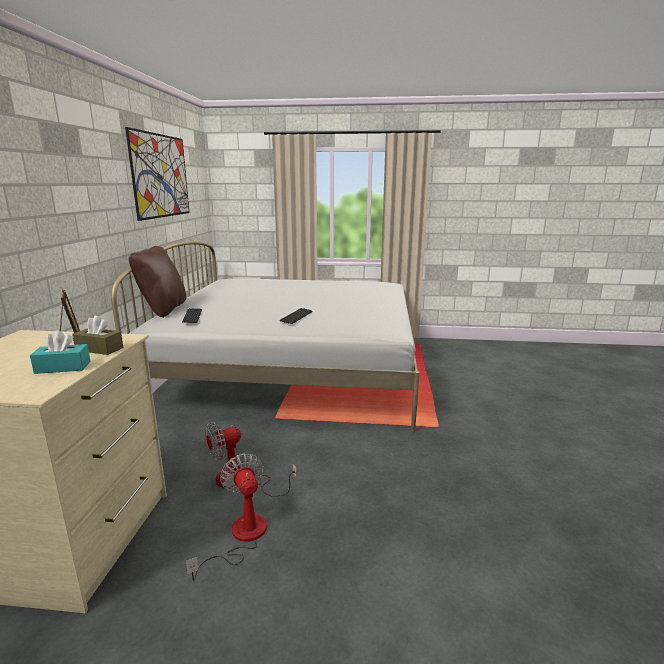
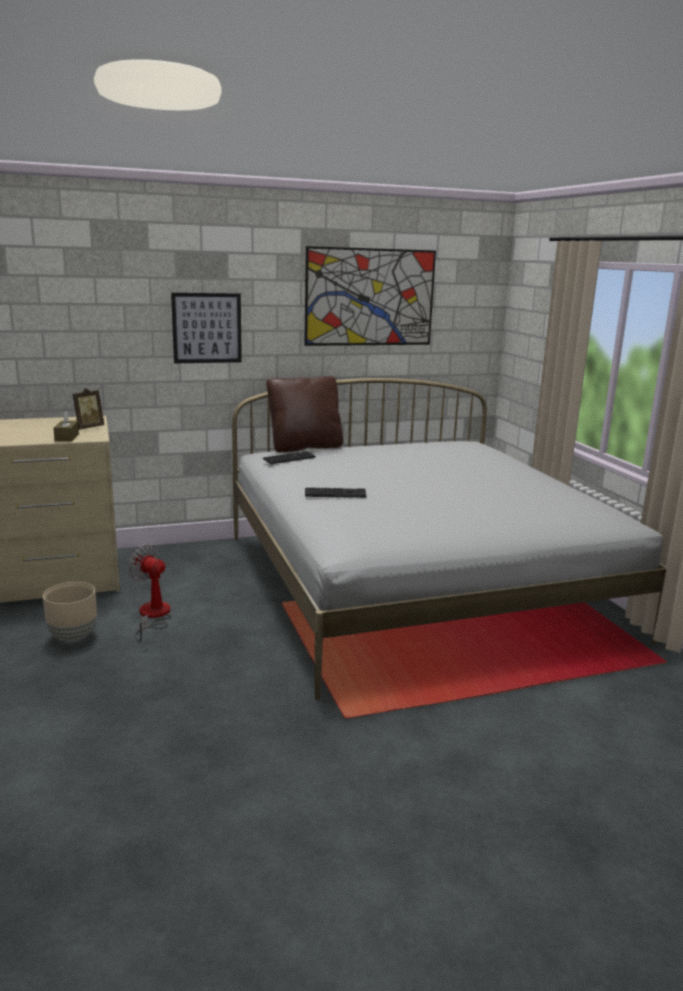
camera: 65 degrees right, 0 degrees up
turquoise tissue box [30,331,91,374] -> none
fan [186,453,267,581] -> beige planter [43,582,97,642]
none -> picture [171,293,242,363]

